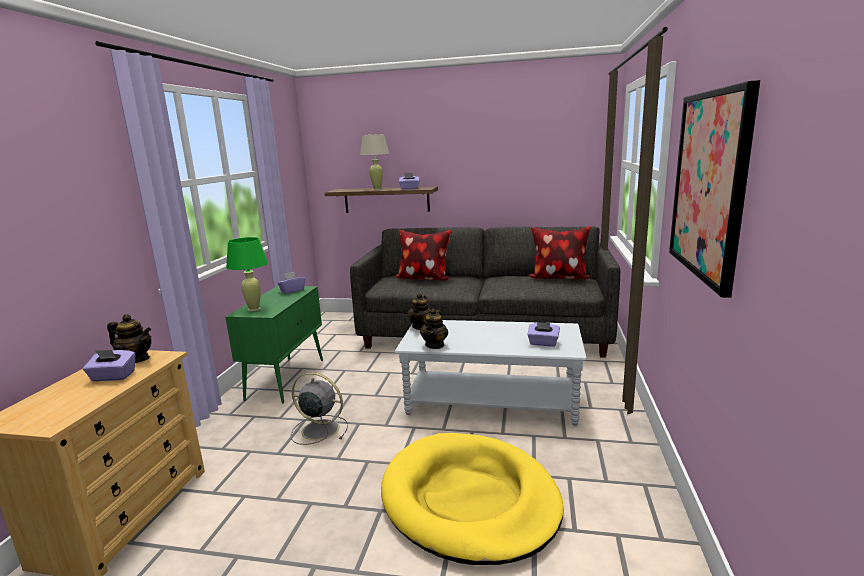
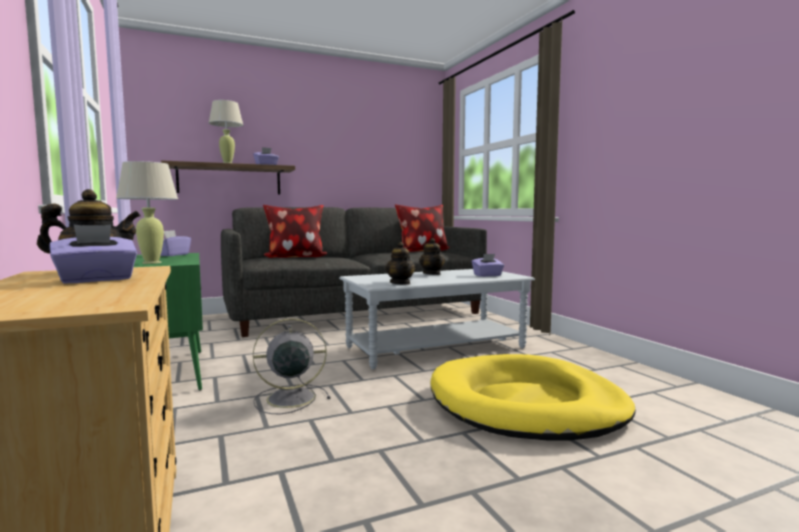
camera: 35 degrees left, 10 degrees down
green table lamp [226,237,268,311] -> beige table lamp [116,161,178,264]
teapot [407,293,431,330] -> teapot moved to [419,238,445,275]
picture [669,80,760,297] -> none

